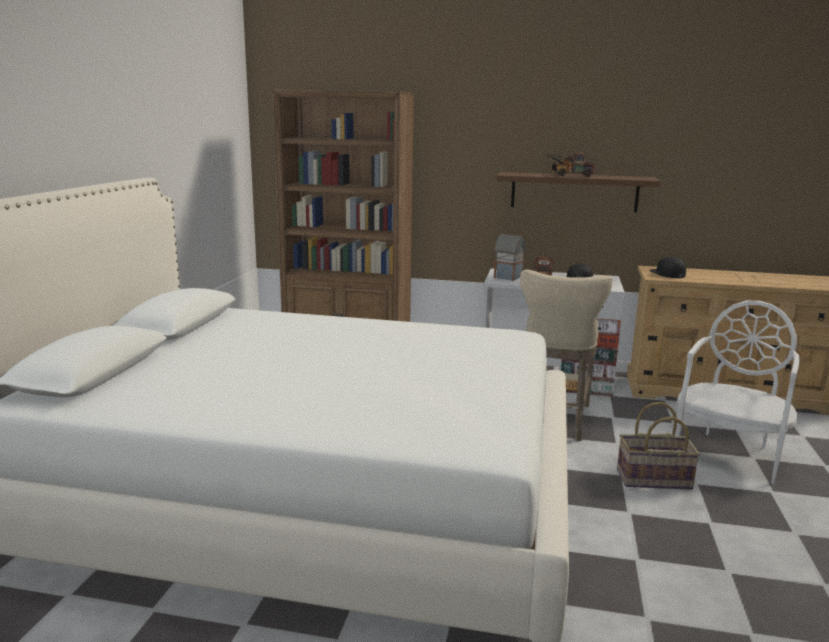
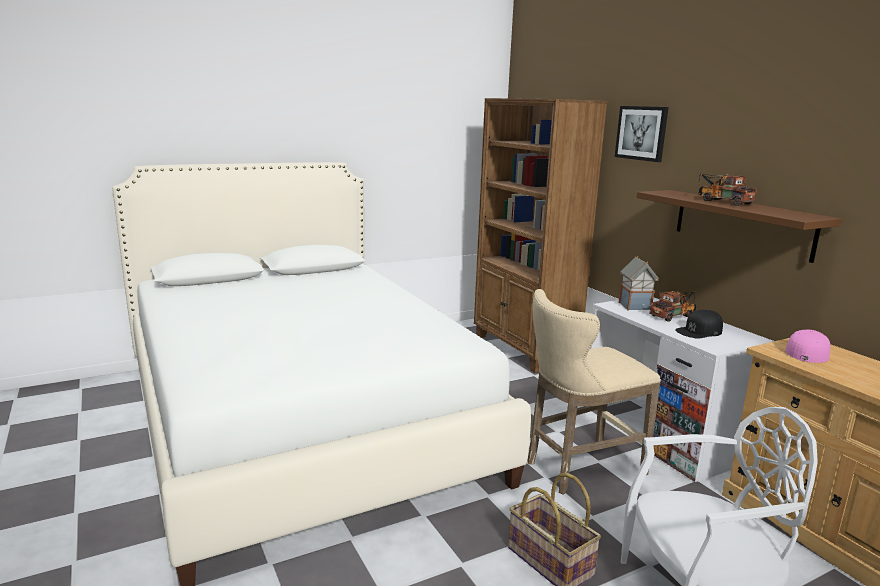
camera: 50 degrees right, 0 degrees up
black cap [649,257,686,278] -> pink cap [785,330,830,363]
none -> picture [615,106,669,162]

